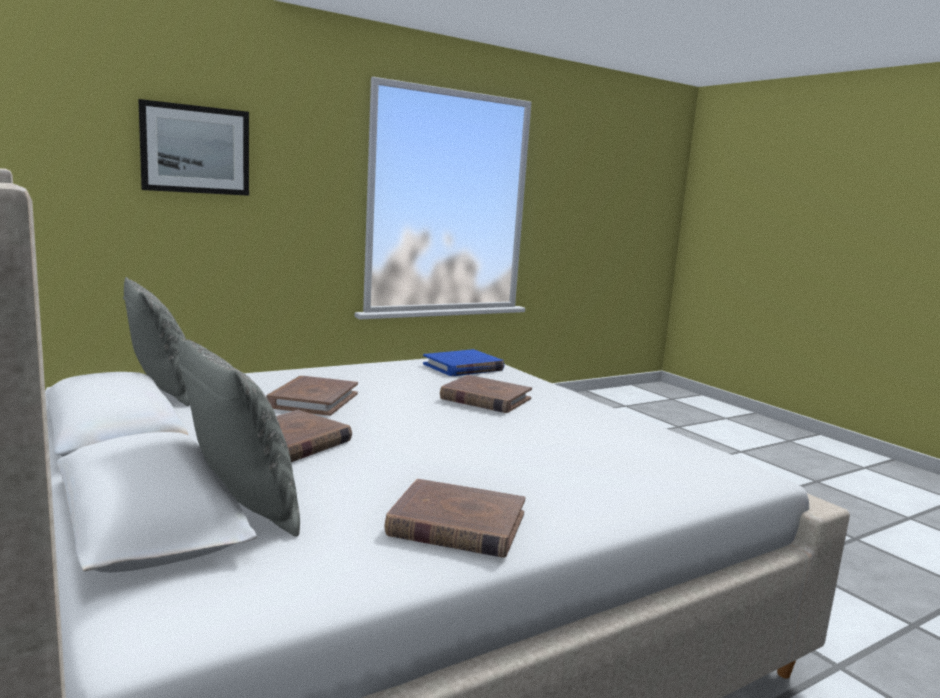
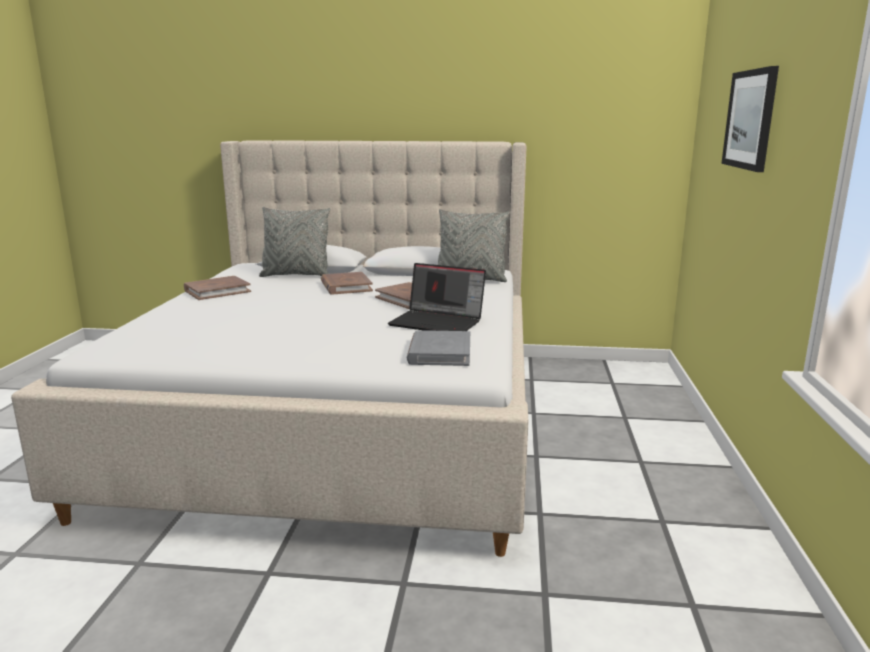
camera: 130 degrees right, 5 degrees up
blue book [423,349,504,376] -> grey book [407,330,470,366]
brown book [440,375,532,413] -> none
none -> laptop [388,263,486,331]

